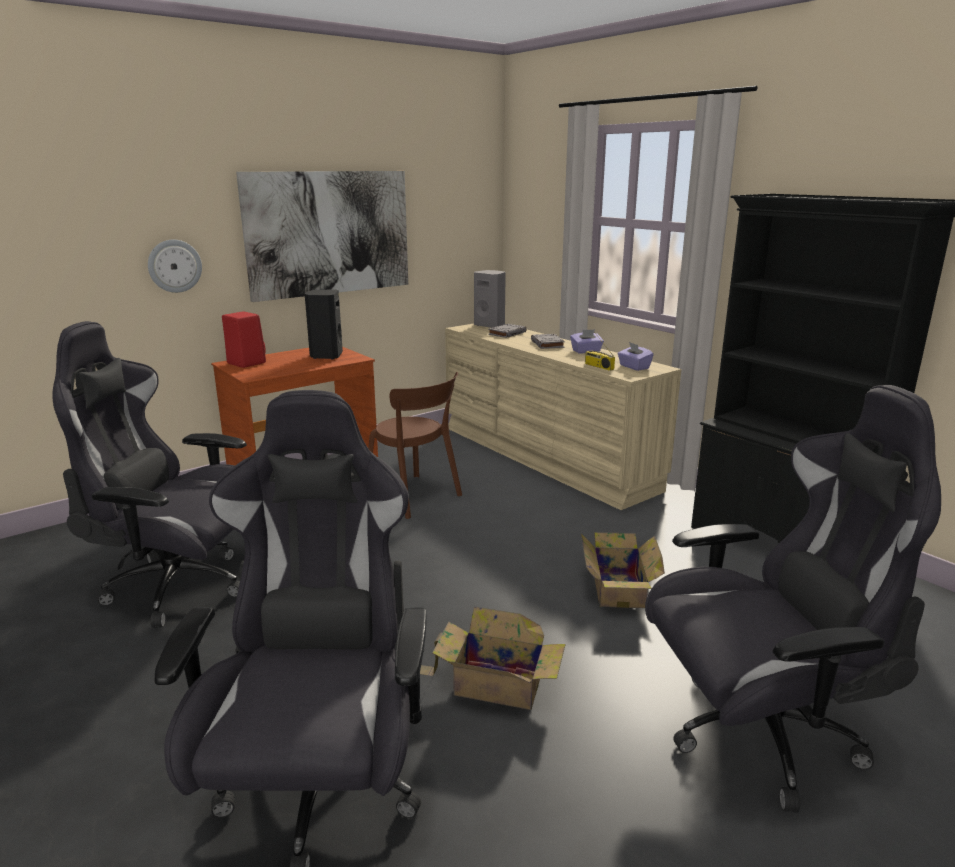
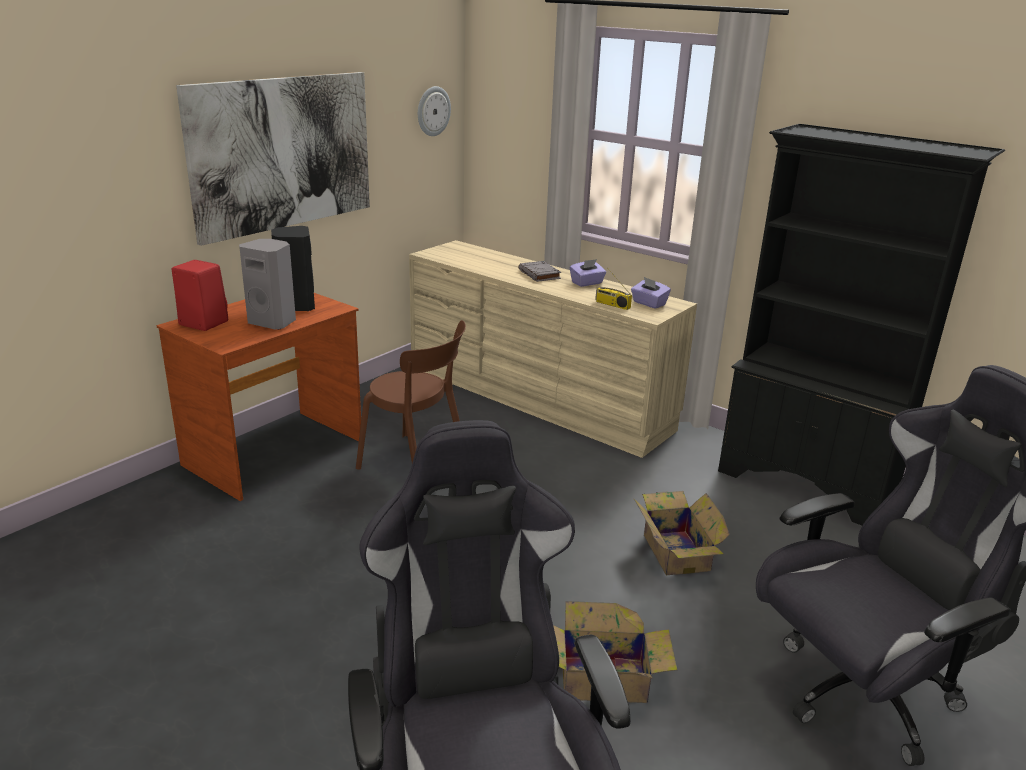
camera: 15 degrees left, 5 degrees up
black office chair [53,321,247,628] -> none
wall clock [148,240,202,293] -> wall clock moved to [418,86,451,136]
grey speaker [474,270,506,328] -> grey speaker moved to [239,239,296,329]
grey book [488,324,527,338] -> none

